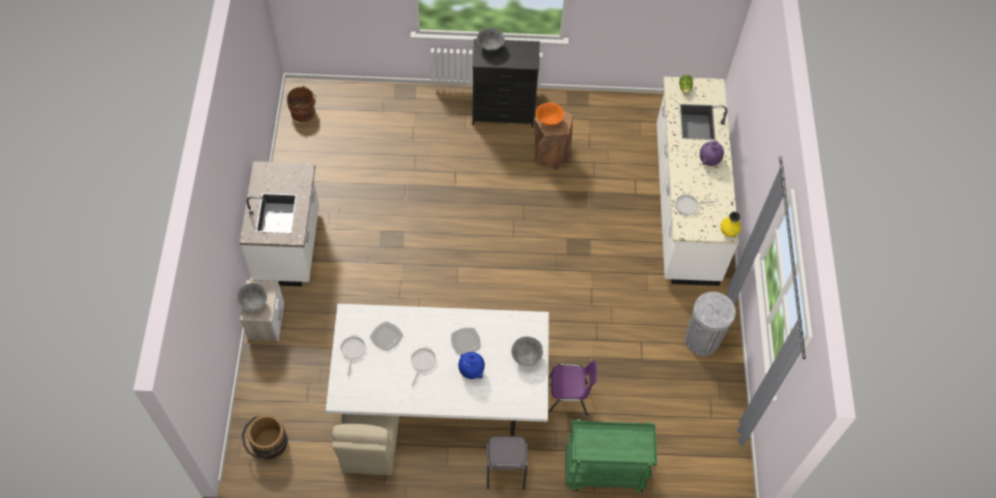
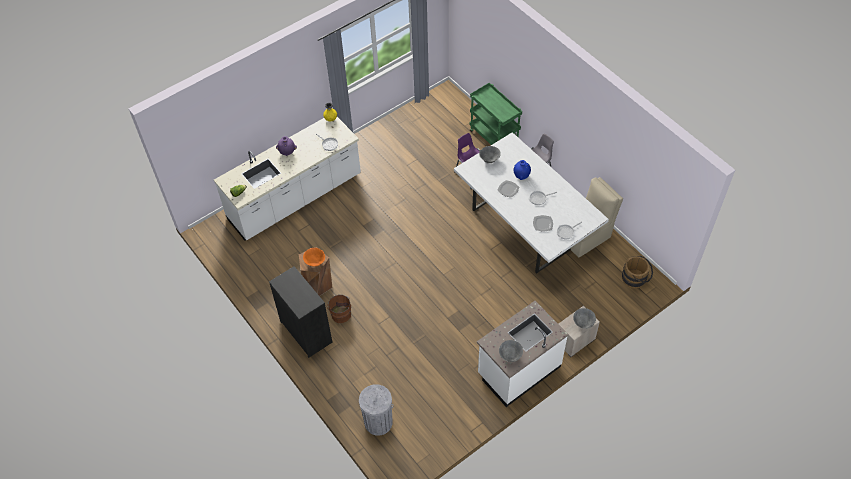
camera: 125 degrees left, 5 degrees down
brown bucket [287,86,316,122] -> brown bucket moved to [327,295,351,323]
grey bowl [477,28,505,52] -> grey bowl moved to [499,340,523,362]
grey trash can [685,292,736,356] -> grey trash can moved to [359,384,393,436]

